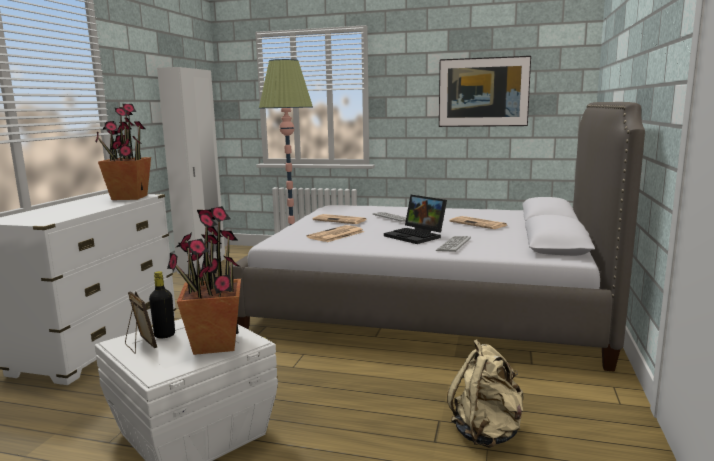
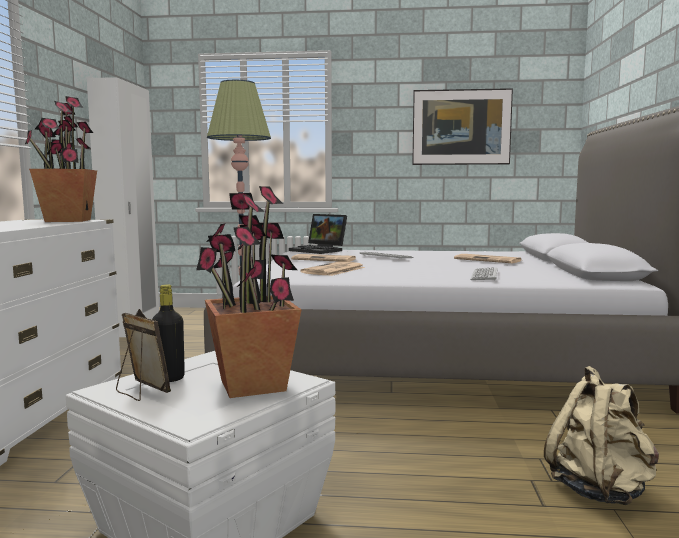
camera: 10 degrees left, 5 degrees down
laptop [384,195,447,244] -> laptop moved to [289,214,347,254]

